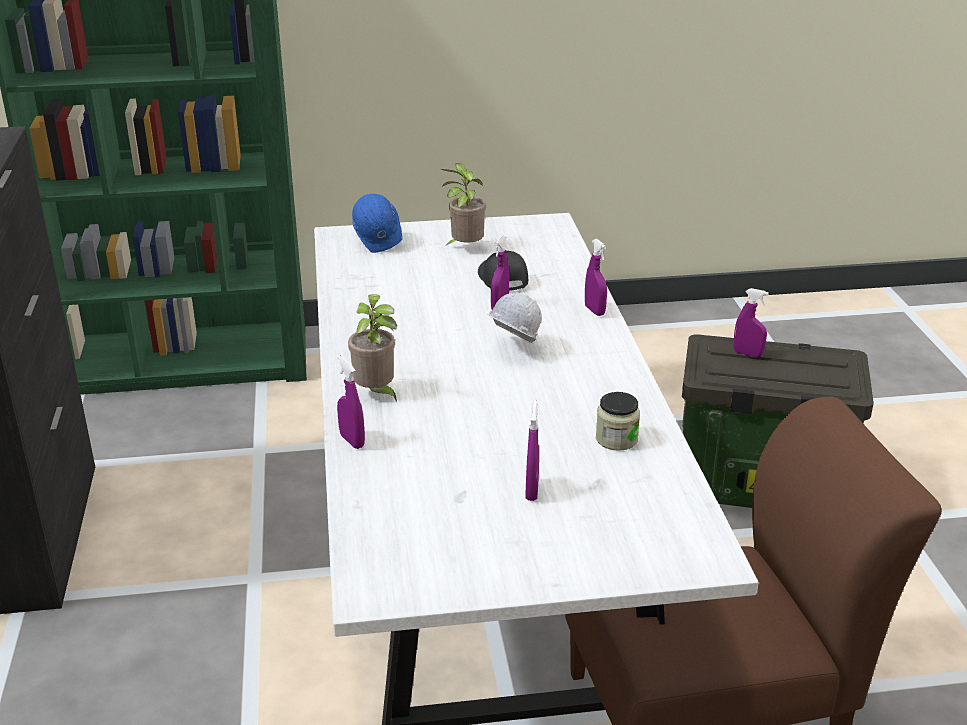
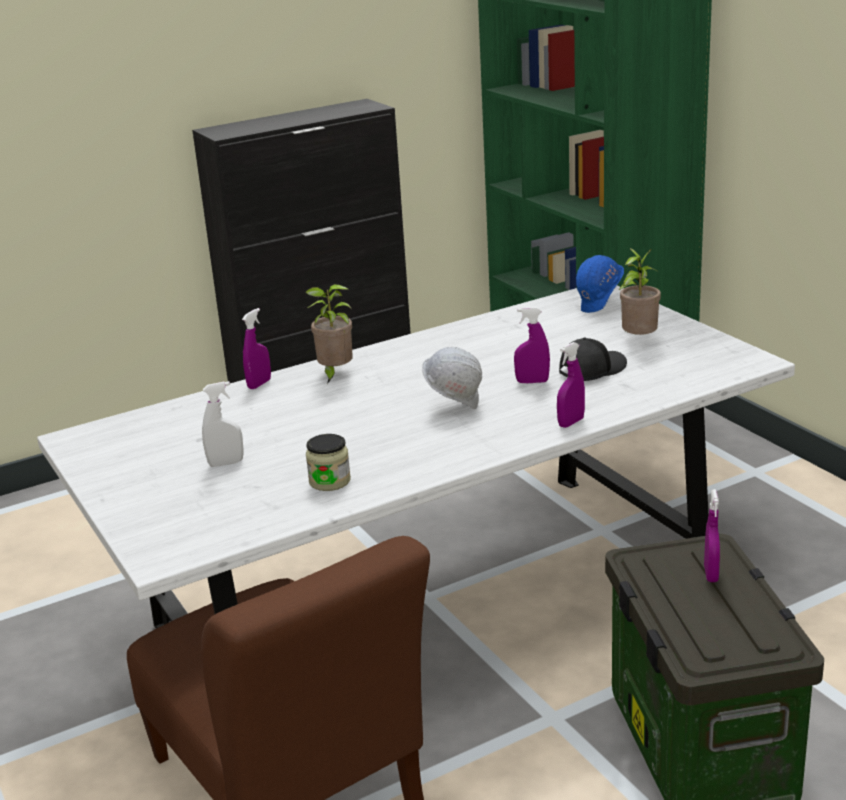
camera: 70 degrees right, 5 degrees down
purple spray bottle [525,400,539,501] -> white spray bottle [202,381,244,467]

